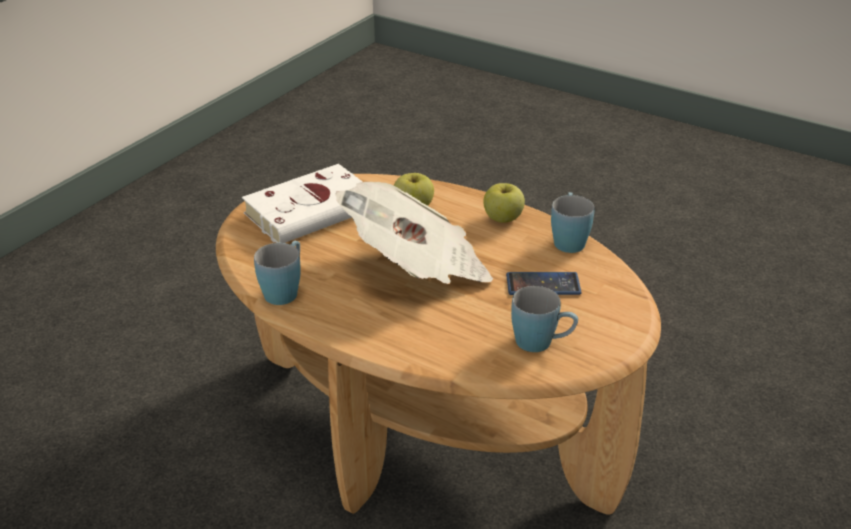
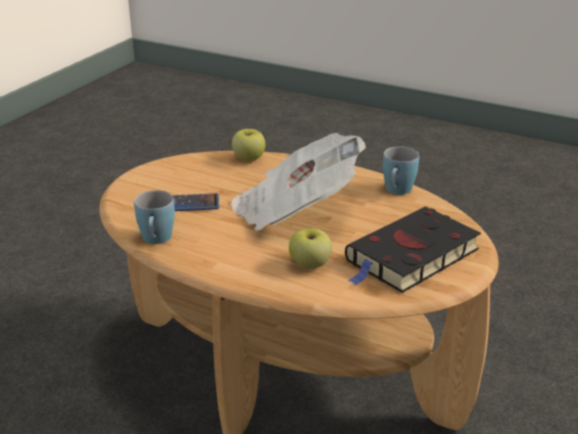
camera: 175 degrees right, 5 degrees down
white book [242,164,363,243] -> black book [345,206,481,293]
apple [483,183,525,223] -> apple moved to [232,129,266,161]
blue mug [511,286,578,352] -> none

